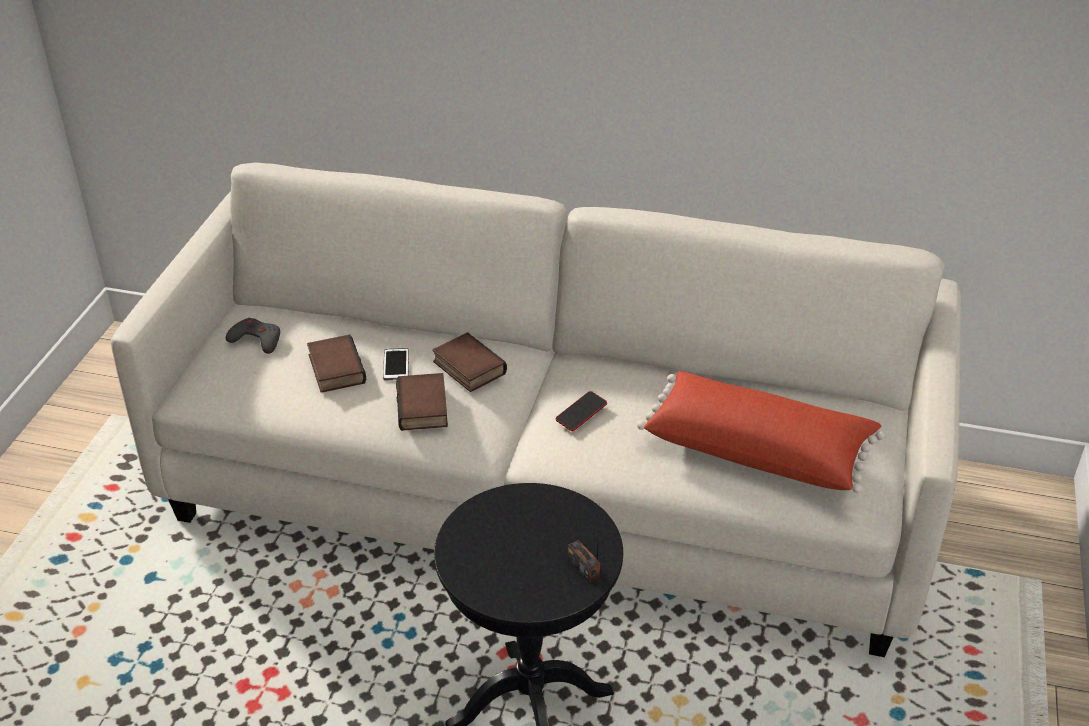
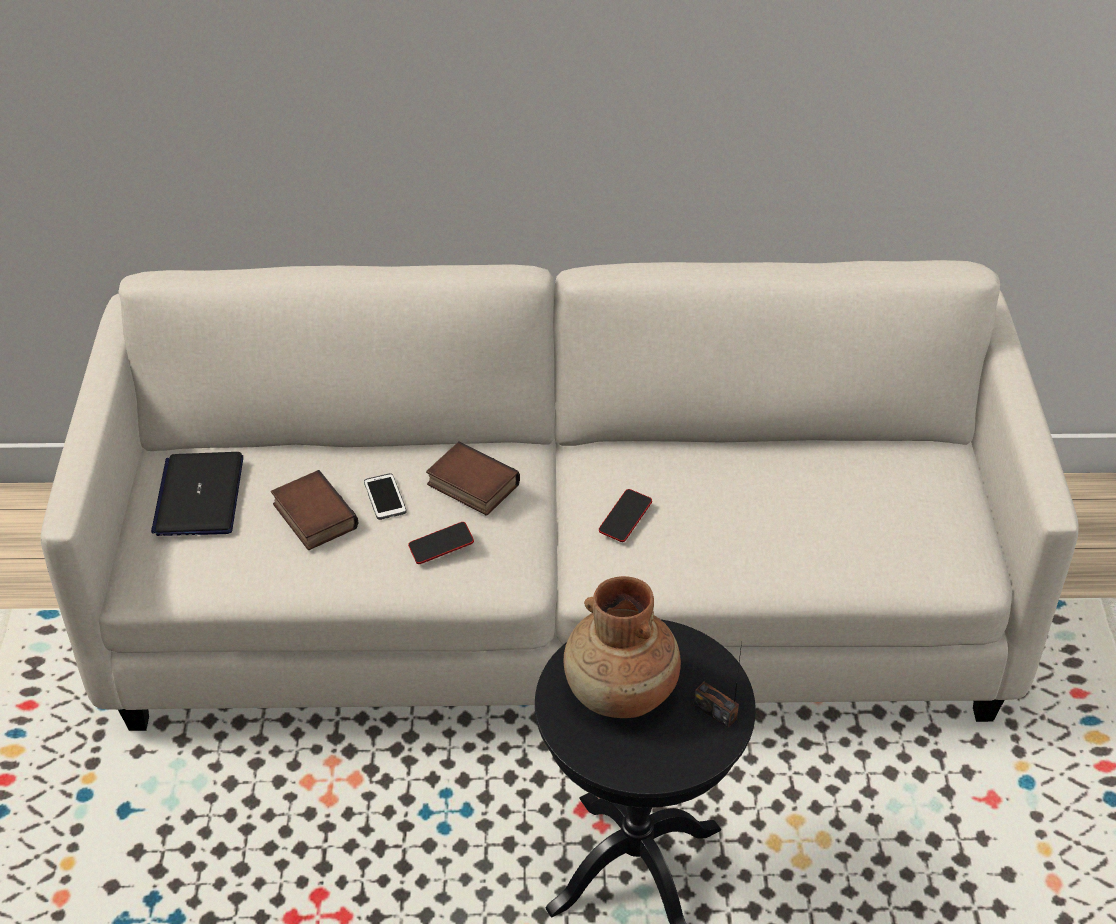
camera: 15 degrees left, 5 degrees up
grey game controller [226,318,280,354] -> laptop [151,452,243,536]
book [396,373,448,431] -> phone [408,522,474,564]
red pillow [637,371,885,493] -> none
none -> brown vase [564,576,681,718]

